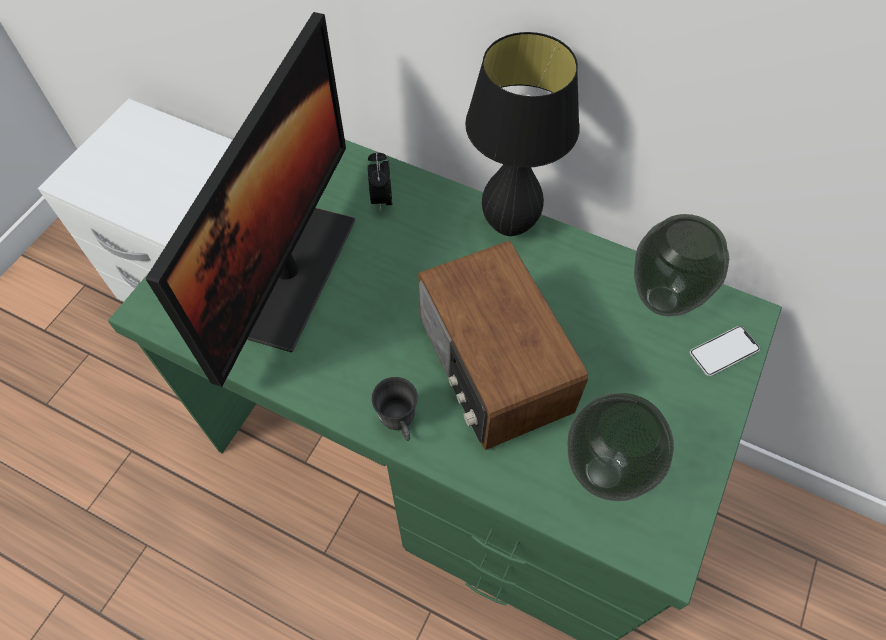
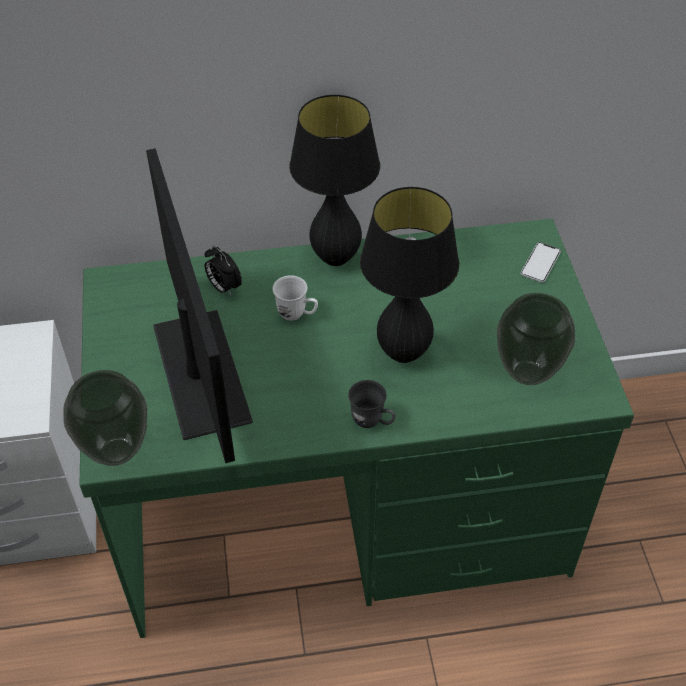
camera: 35 degrees left, 10 degrees down
radio [418,241,588,450] -> black table lamp [360,187,459,363]
vase [634,214,729,316] -> vase moved to [63,370,147,466]
none -> white mug [272,276,318,321]

